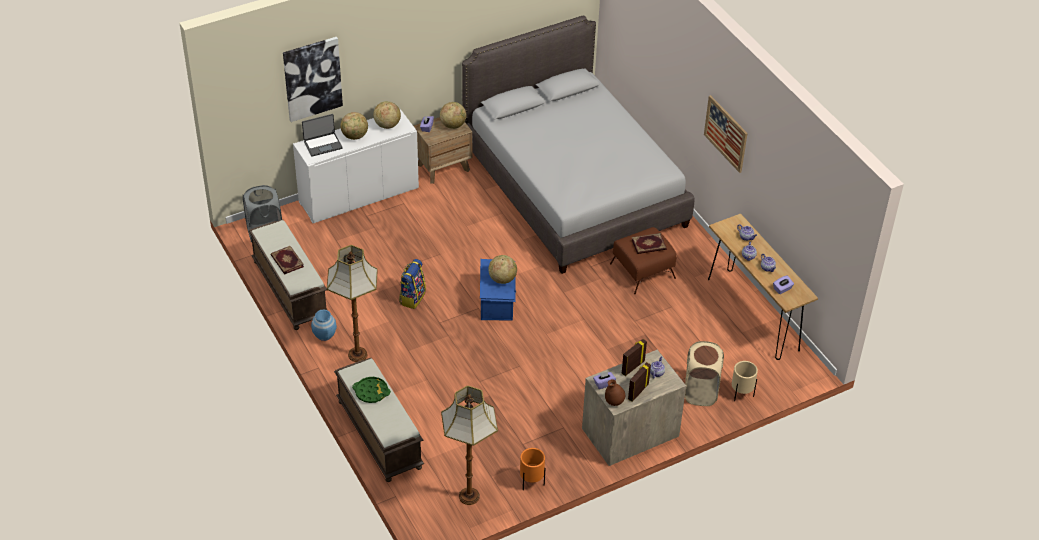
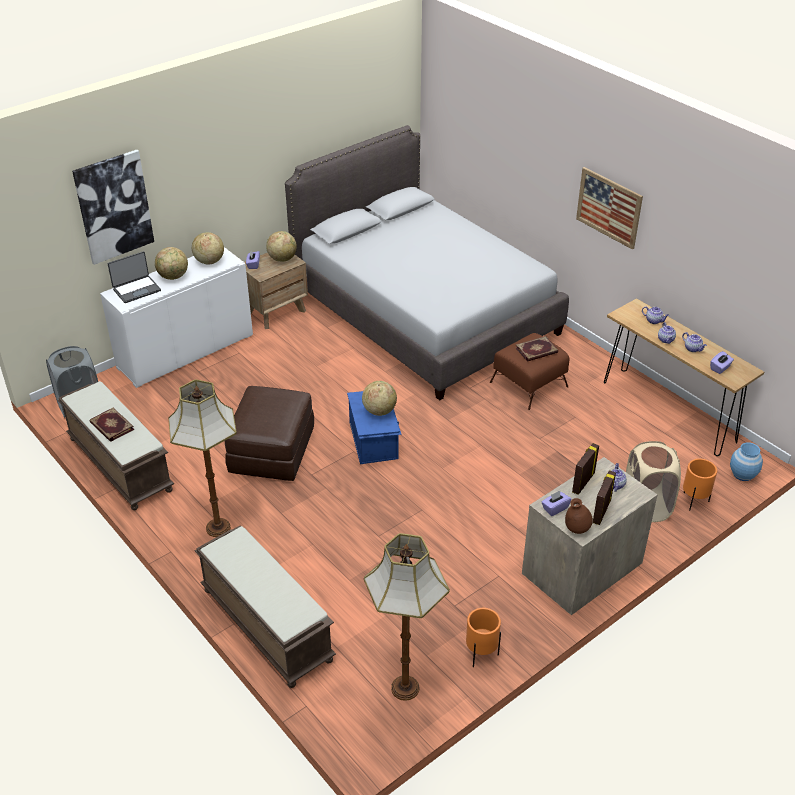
camera: 10 degrees left, 5 degrees down
blue vase [311,309,337,341] -> blue vase moved to [730,442,763,481]
green tray [352,377,391,403] -> none
backpack [399,259,426,309] -> brown ottoman [225,386,314,481]
beige planter [732,361,758,401] -> orange planter [683,458,717,510]

